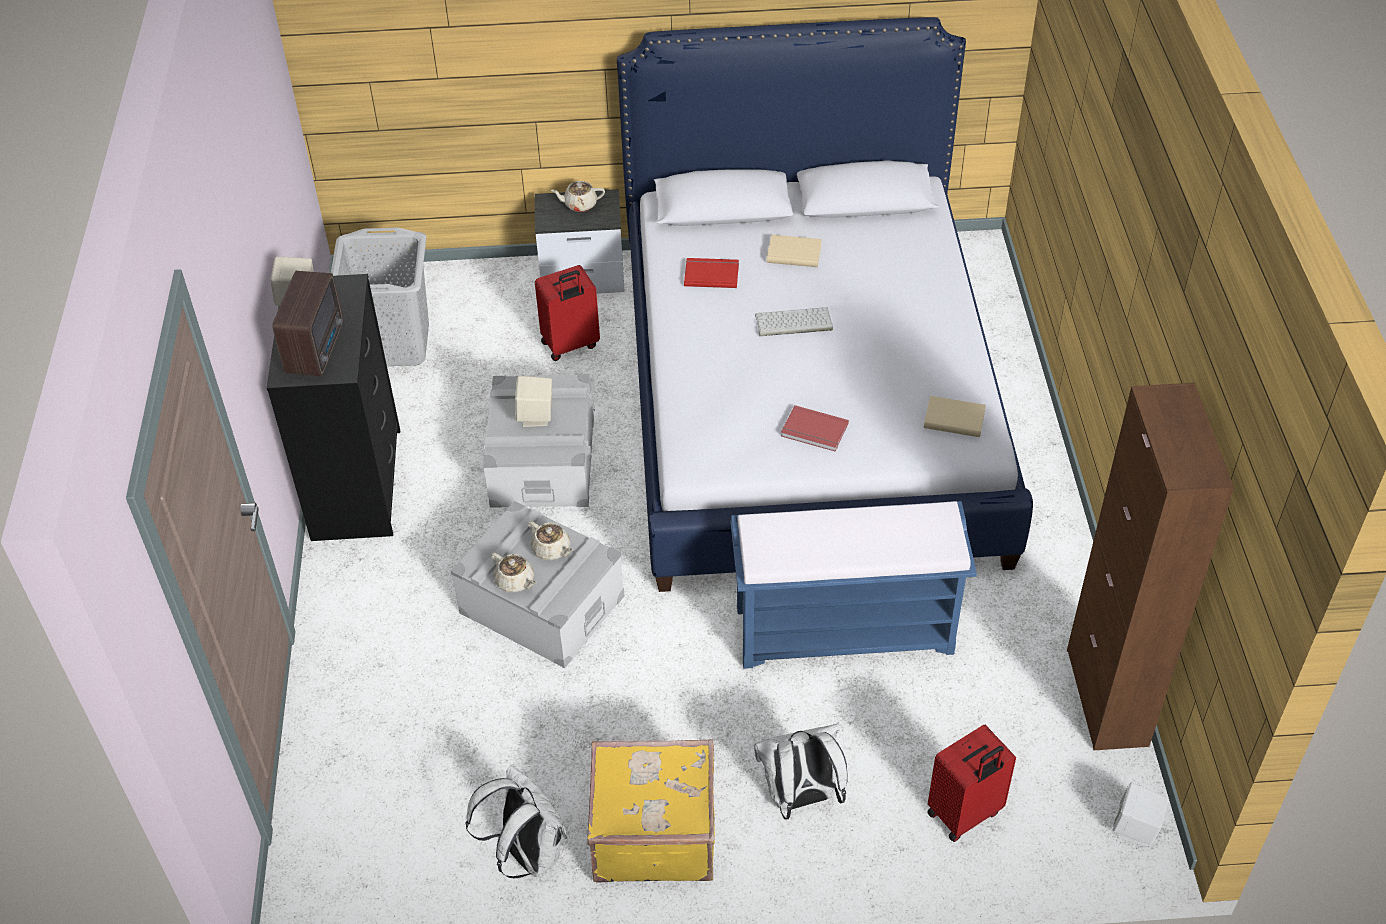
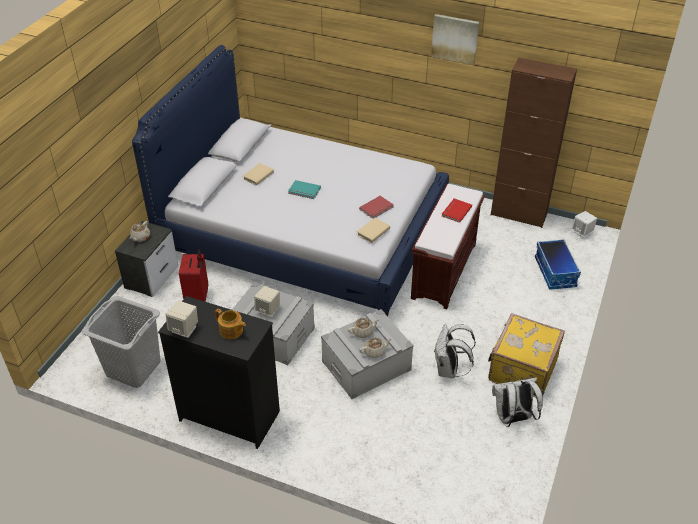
camera: 65 degrees left, 5 degrees down
radio [272,271,343,376] -> teapot [215,309,246,339]
red book [684,258,739,288] -> red book moved to [442,198,472,223]
blue bench [731,501,977,669] -> brown bench [411,184,485,309]
white backpack [754,723,848,820] -> white backpack moved to [434,324,476,378]
keyboard [755,307,833,336] -> turquoise book [288,180,321,199]
beige book [924,396,986,437] -> beige book moved to [357,218,390,243]
red suitcase [927,725,1016,842] -> storage box [535,239,581,290]
none -> picture [431,14,479,65]

